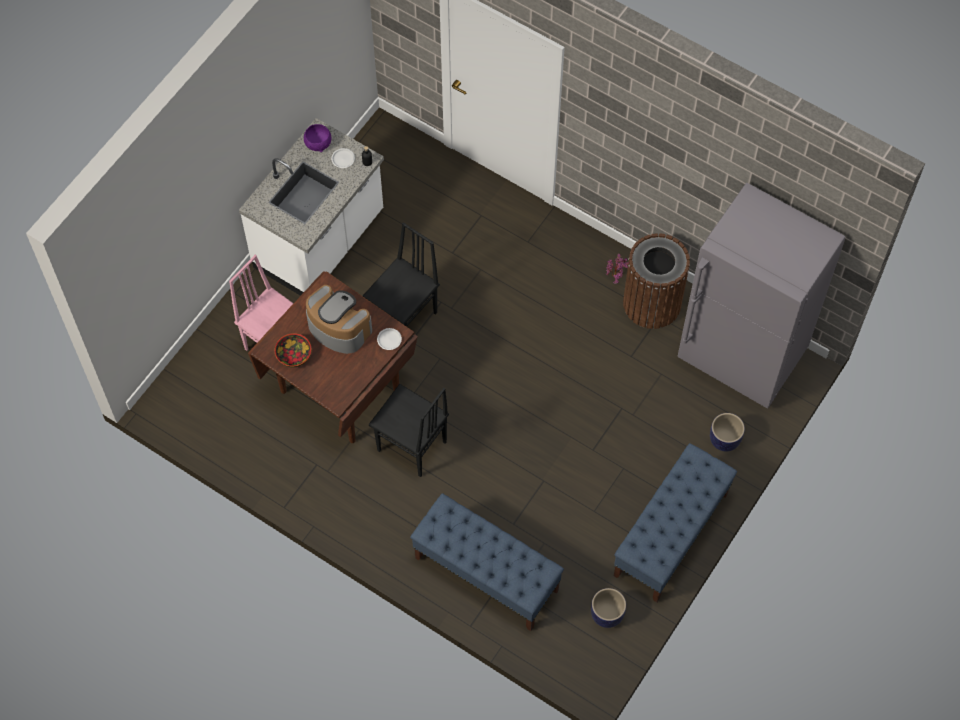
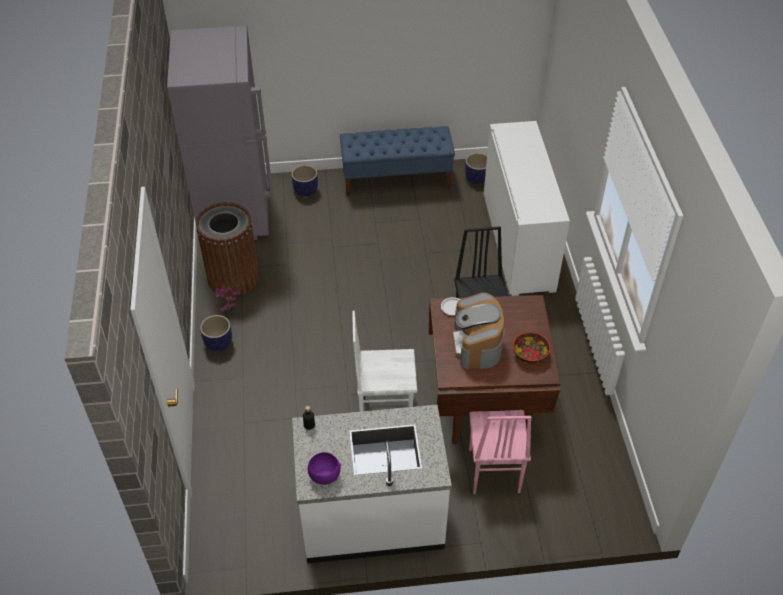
camera: 130 degrees left, 15 degrees down
white plate [331,148,355,168] -> none
black chair [363,222,440,346] -> white chair [352,311,417,412]
blue bench [410,493,564,631] -> white cabinet [484,121,570,296]
none -> planter [200,315,232,351]

